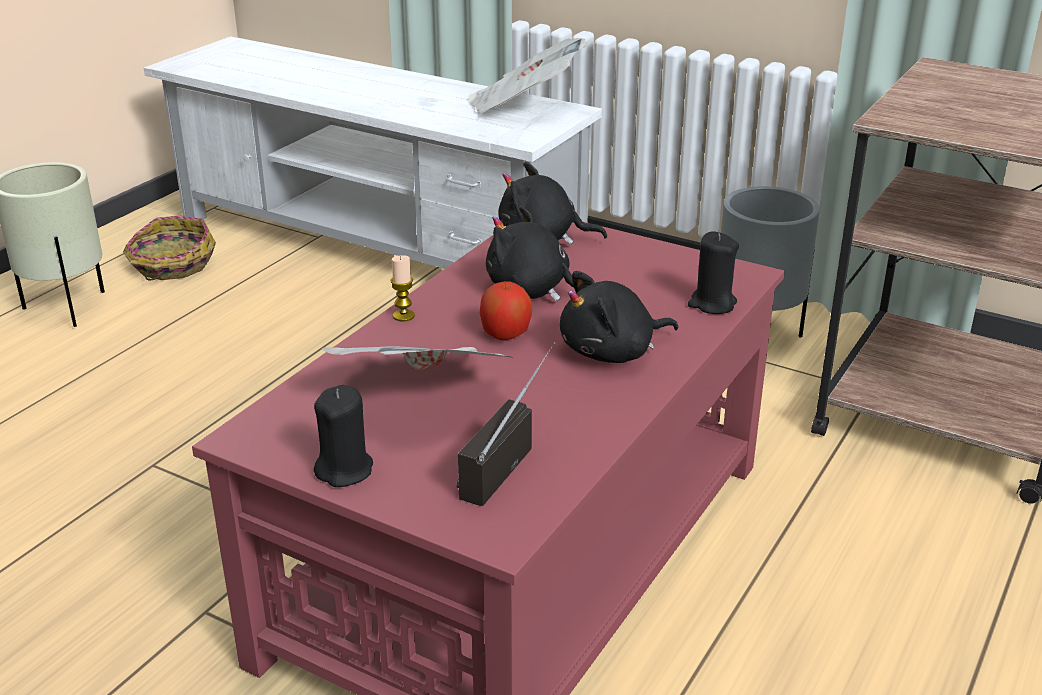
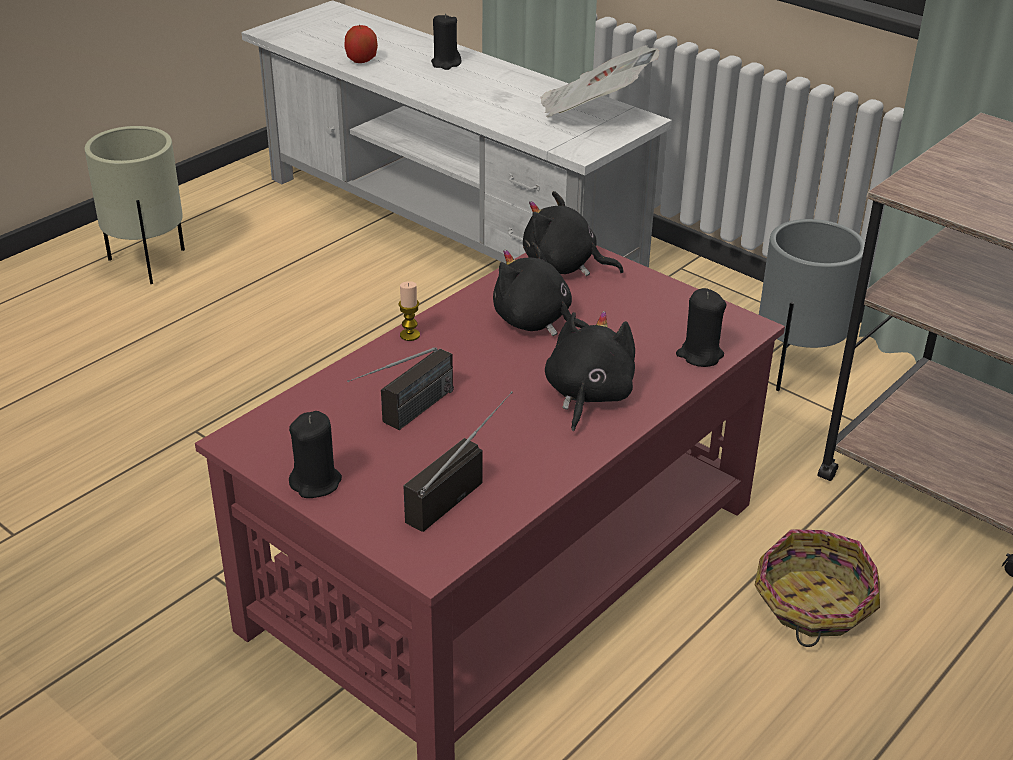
camera: 10 degrees right, 5 degrees up
basket [123,216,216,280] -> basket moved to [754,529,880,647]
newspaper [323,347,513,371] -> radio [347,347,454,430]
apple [480,281,532,340] -> apple moved to [344,25,378,63]
black plush toy [560,271,678,363] -> black plush toy turned 120 degrees clockwise [545,311,635,431]
none -> black candle [431,13,462,70]

